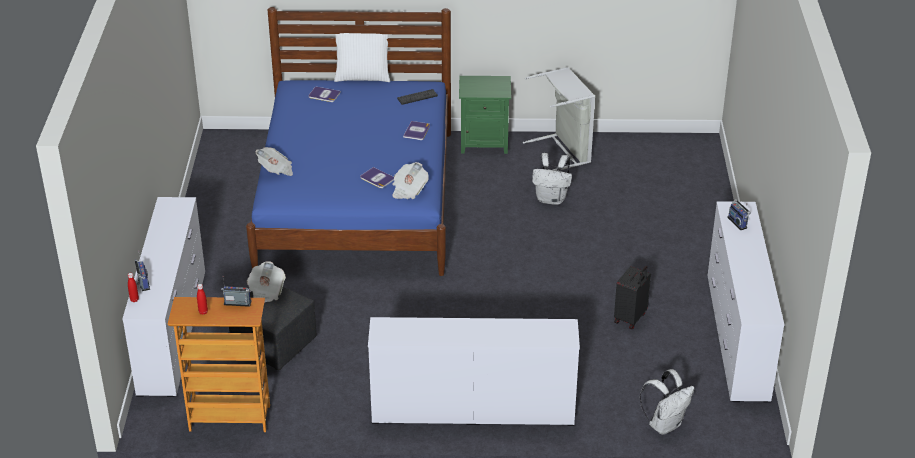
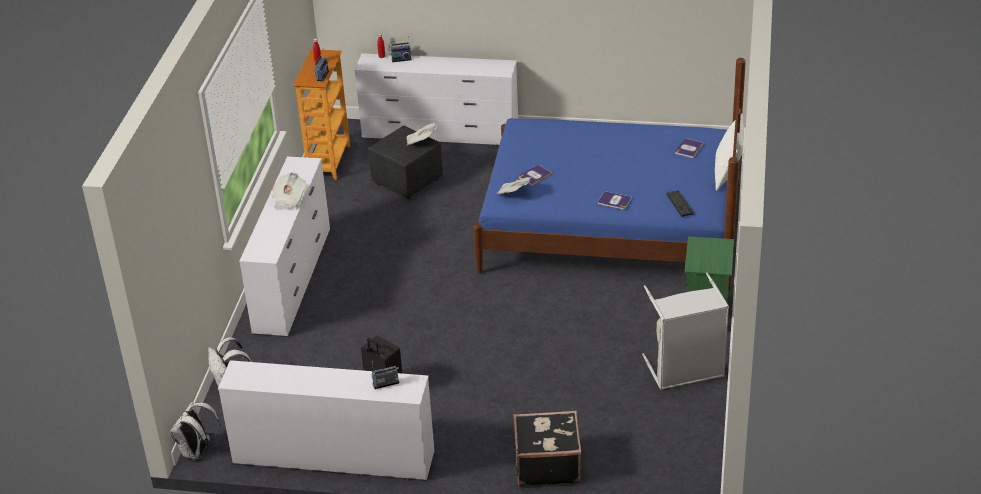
camera: 100 degrees right, 0 degrees up
newspaper [256,147,293,176] -> newspaper moved to [272,172,307,210]
white backpack [532,153,572,205] -> white backpack moved to [170,402,221,459]
none -> black suitcase [513,410,582,486]

